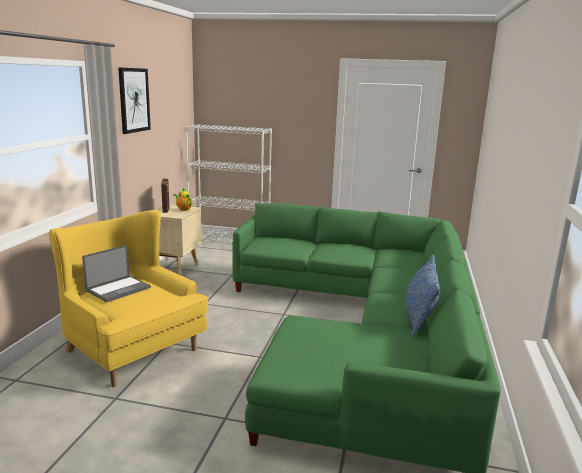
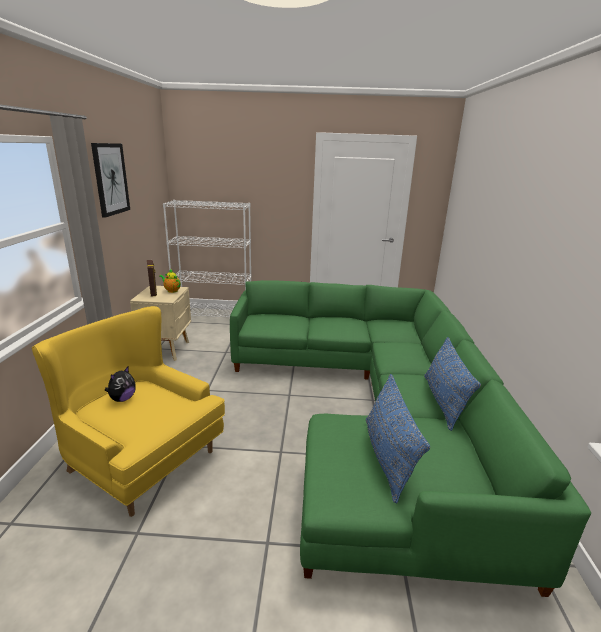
camera: 10 degrees left, 5 degrees up
laptop [82,245,151,302] -> plush toy [105,366,136,402]
none -> blue pillow [366,374,430,503]

